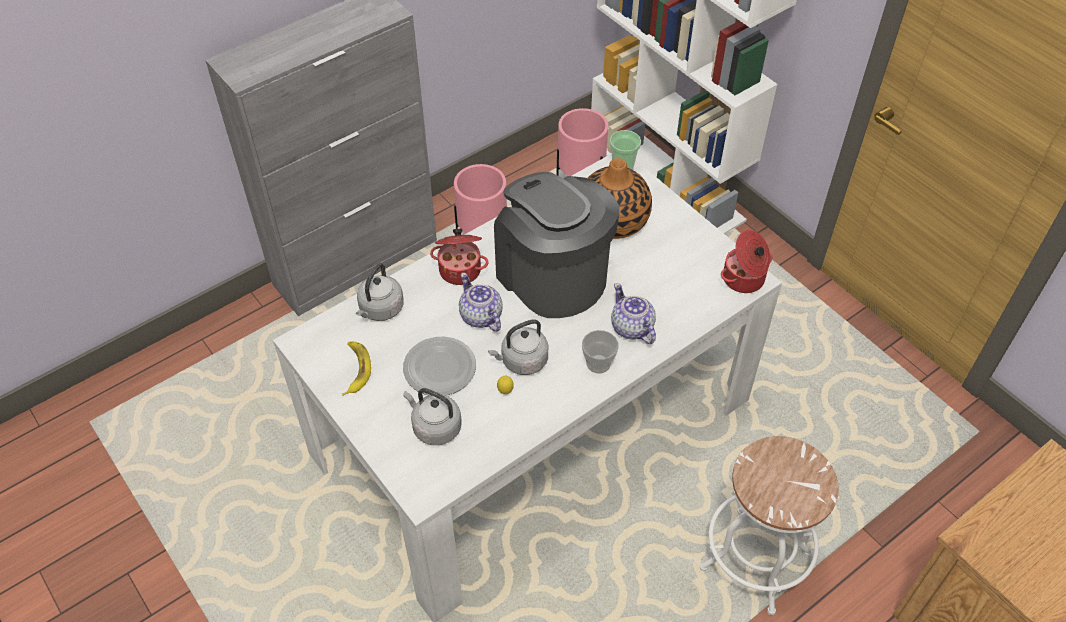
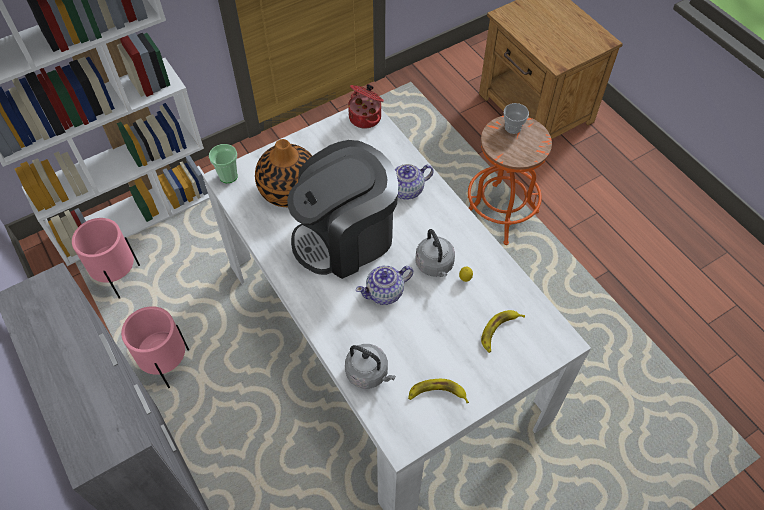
camera: 85 degrees left, 5 degrees up
plate [403,336,476,396] -> none
grey kettle [403,388,462,445] -> banana [481,310,525,353]
cooking pot [430,229,488,285] -> none
cup [582,330,619,374] -> cup moved to [504,103,529,134]
white stool [700,436,839,615] -> orange stool [468,116,552,245]

